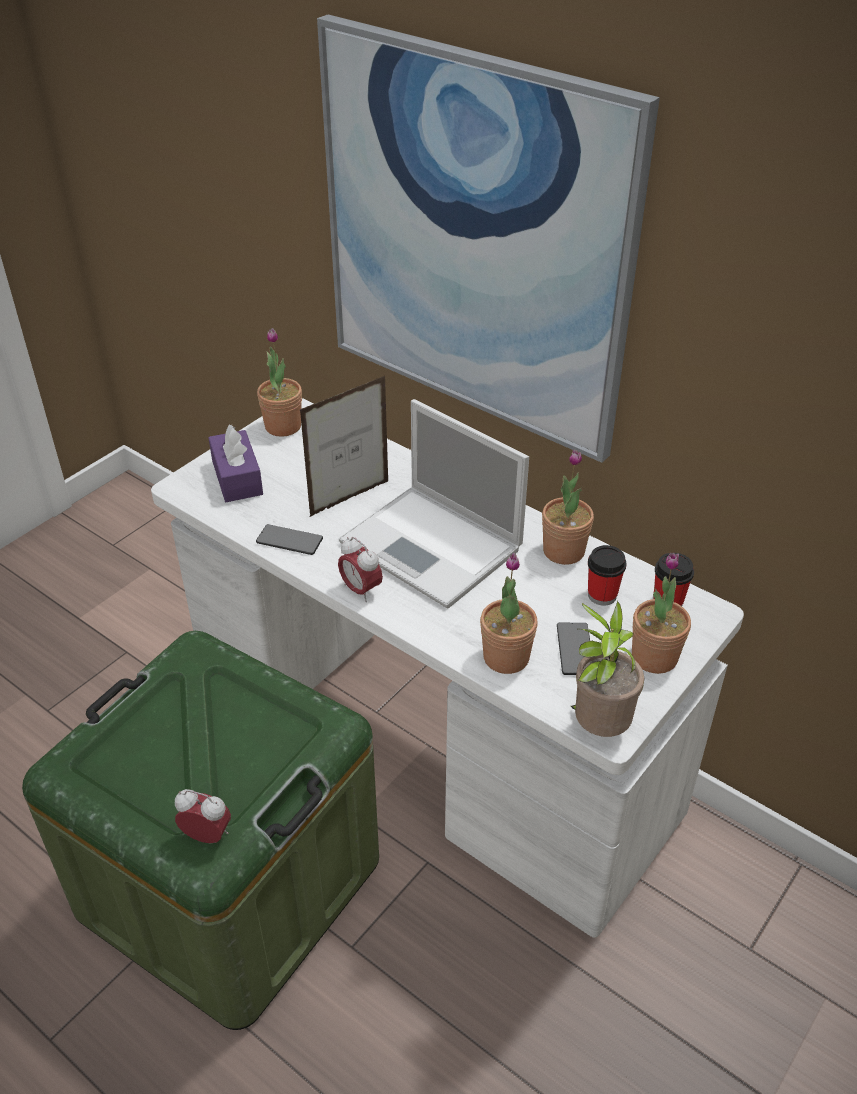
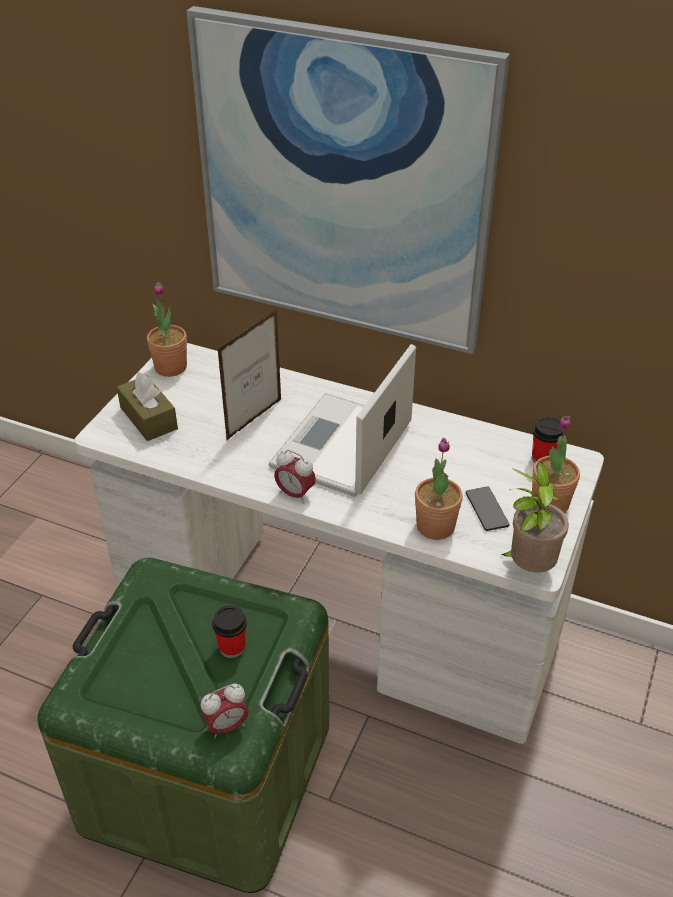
camera: 15 degrees left, 0 degrees up
alarm clock [175,789,231,843] -> alarm clock turned 150 degrees clockwise [200,684,249,739]
purple tissue box [208,425,263,502] -> brown tissue box [117,372,178,441]
phone [256,524,323,555] -> none
laptop [339,399,529,609] -> laptop turned 90 degrees clockwise [269,344,416,497]
potted plant [542,449,594,565] -> none
cup [588,545,627,606] -> cup moved to [212,605,247,658]

